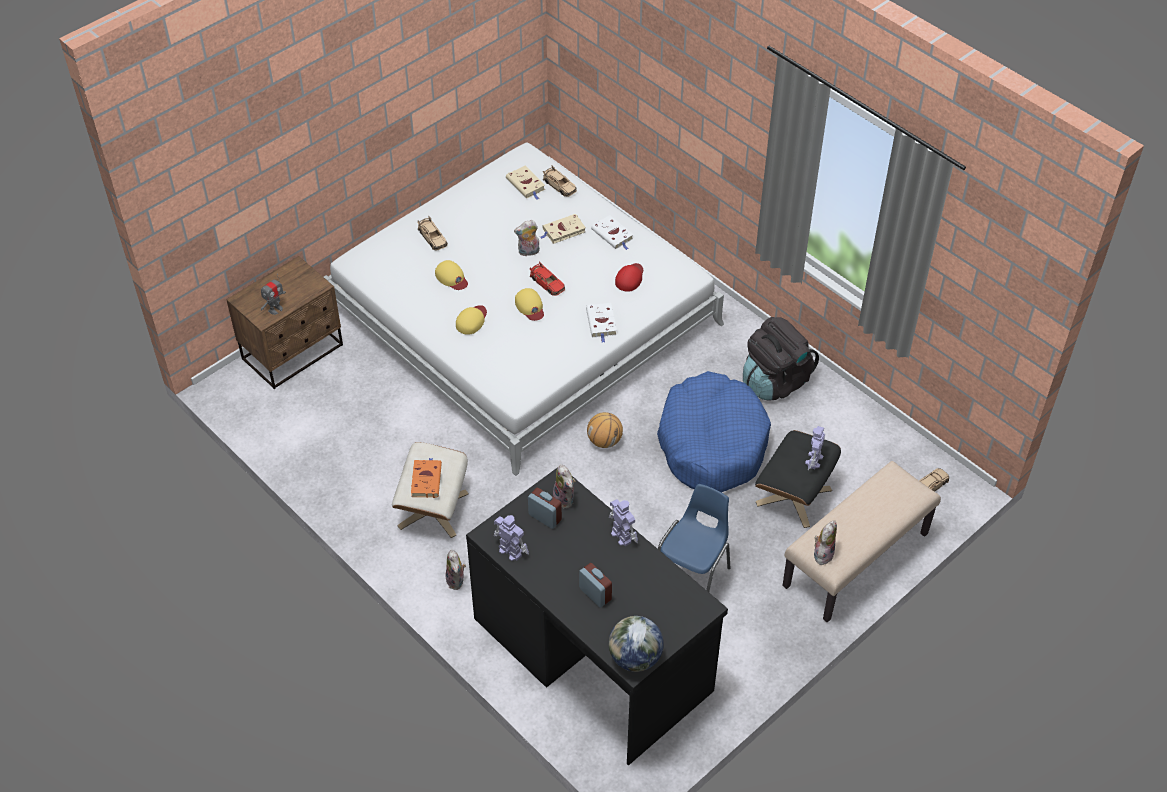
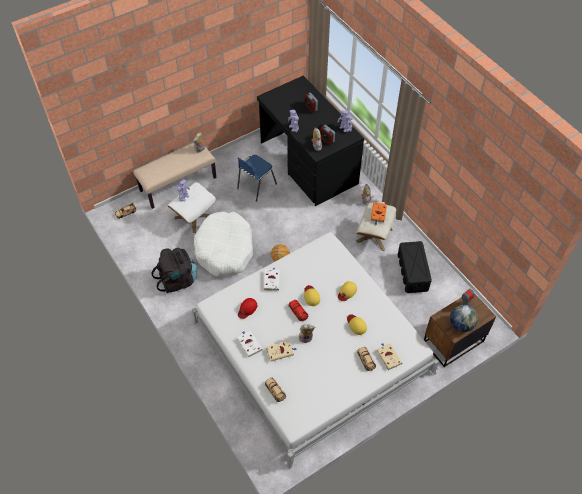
camera: 170 degrees left, 5 degrees up
beige book [506,166,545,199] -> beige book moved to [376,343,402,370]
globe [609,616,664,672] -> globe moved to [450,304,478,332]
blue dog bed [657,371,771,492] -> white dog bed [194,211,253,277]
black ottoman [755,430,841,528] -> white ottoman [168,182,216,233]
none -> black storage box [398,241,432,293]

